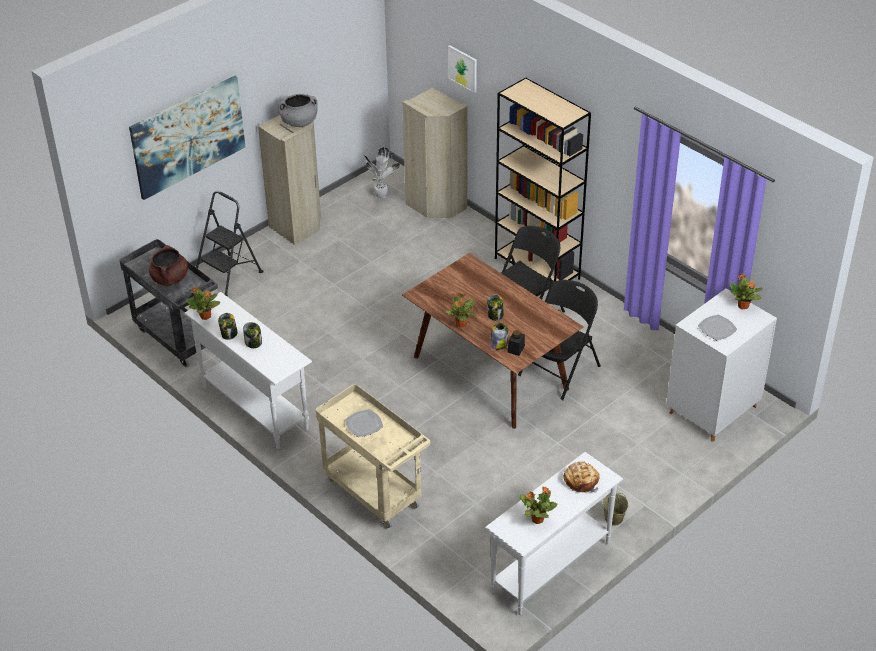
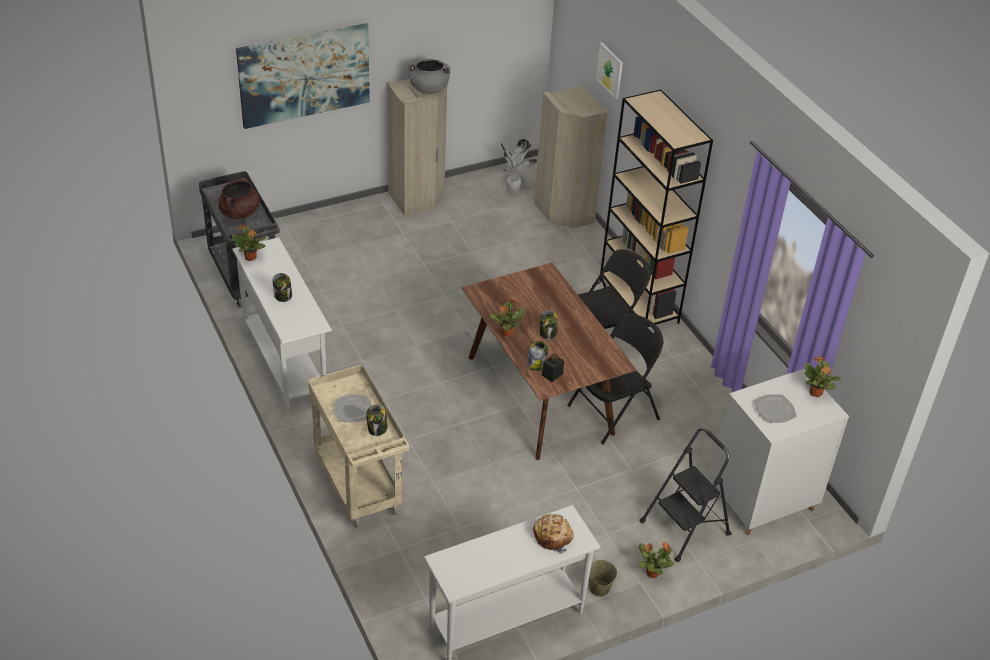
camera: 15 degrees right, 0 degrees up
black step ladder [196,191,264,297] -> black step ladder moved to [639,428,732,562]
jar [218,313,238,340] -> jar moved to [366,404,388,436]
potted plant [520,486,558,524] -> potted plant moved to [638,542,674,578]

